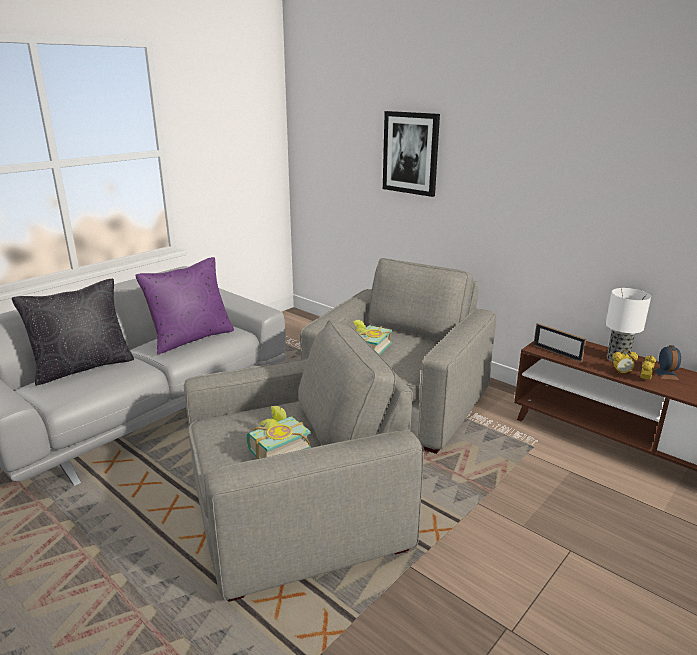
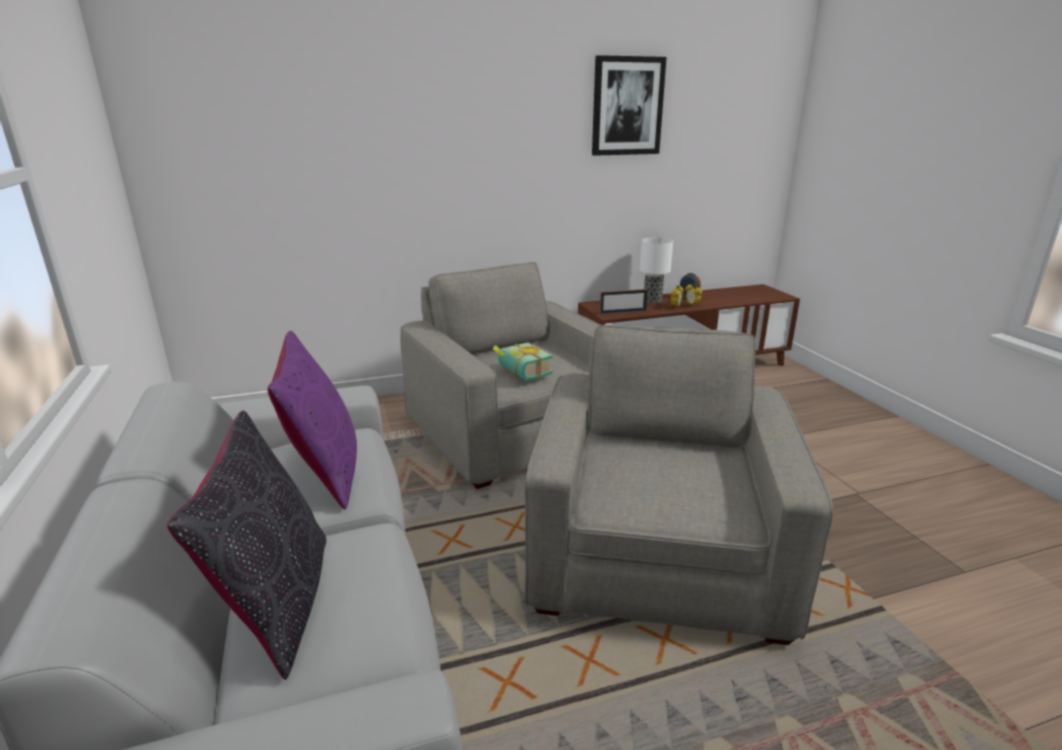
camera: 60 degrees left, 0 degrees up
book [247,406,311,459] -> none
picture [383,111,440,197] -> picture moved to [592,55,667,156]

